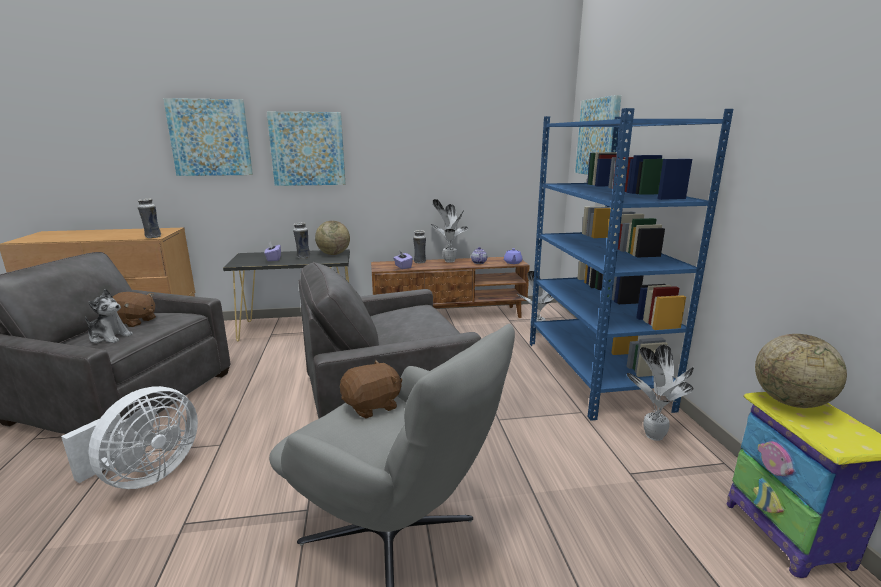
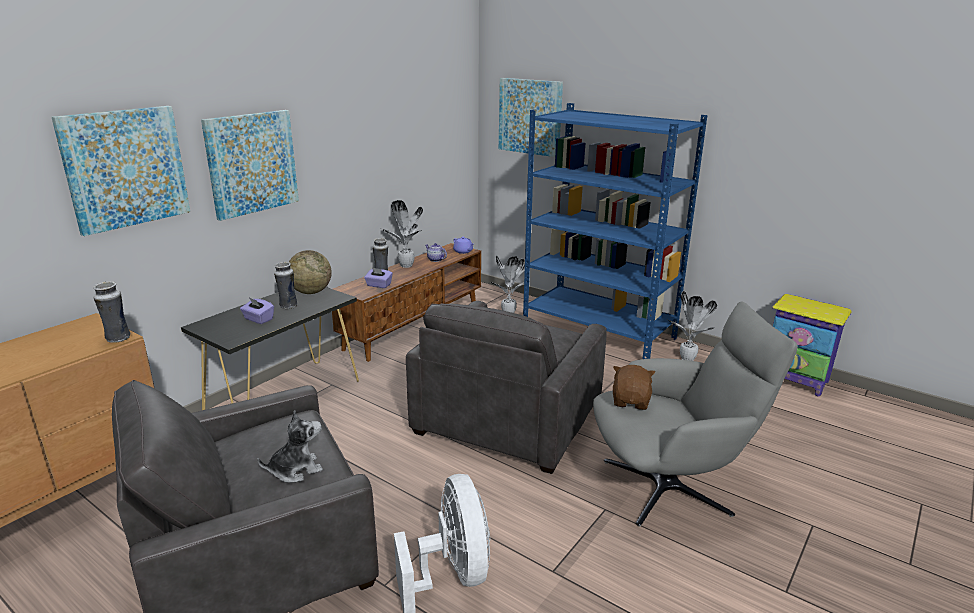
camera: 45 degrees left, 5 degrees up
brown plush toy [113,292,156,327] -> none
globe [755,334,847,408] -> none

